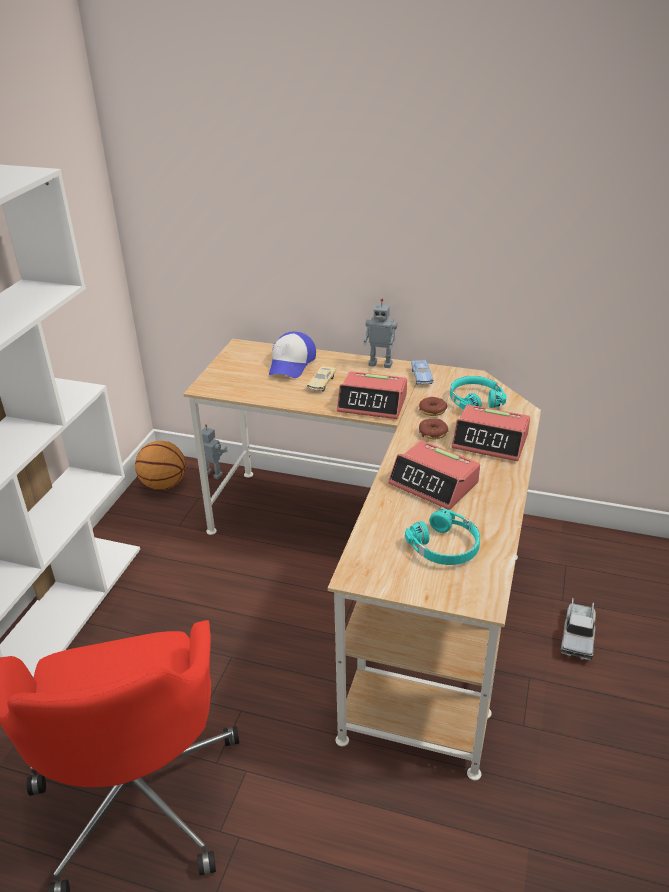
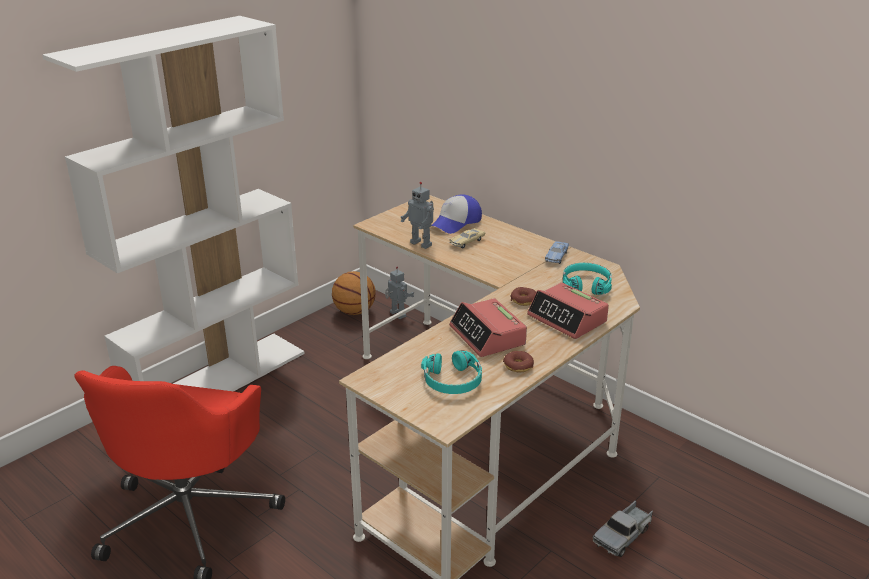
camera: 25 degrees right, 5 degrees down
alarm clock [337,371,407,419] -> none
toy robot [364,299,397,368] -> toy robot moved to [401,182,434,249]
donut [419,397,447,416] -> donut moved to [503,351,534,372]

